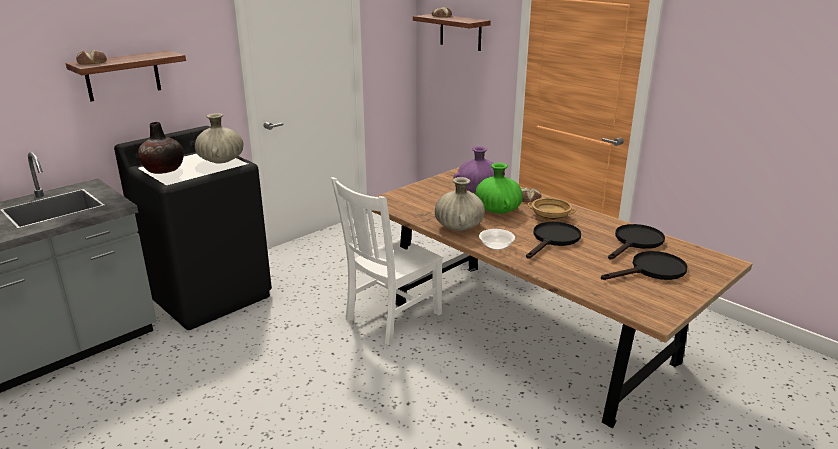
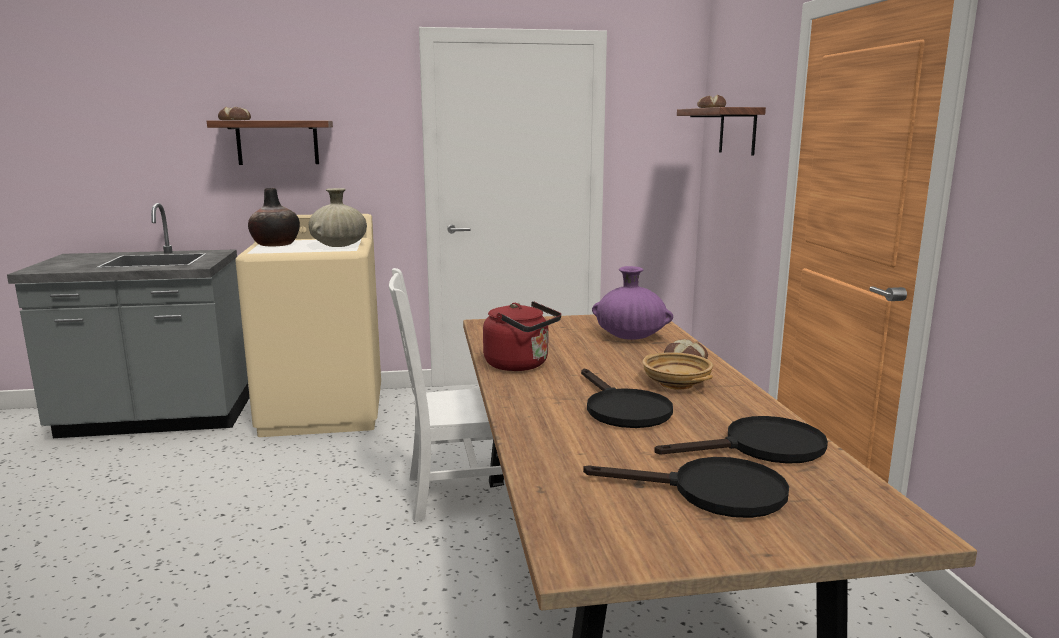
camera: 35 degrees right, 10 degrees down
black washing machine [114,126,272,330] -> beige washing machine [235,214,381,437]
beige vase [435,177,485,231] -> red kettle [483,301,561,371]
green vase [475,163,523,214] -> none
bowl [479,229,515,250] -> none
black frying pan [526,222,581,259] -> black frying pan turned 90 degrees clockwise [581,369,673,428]

